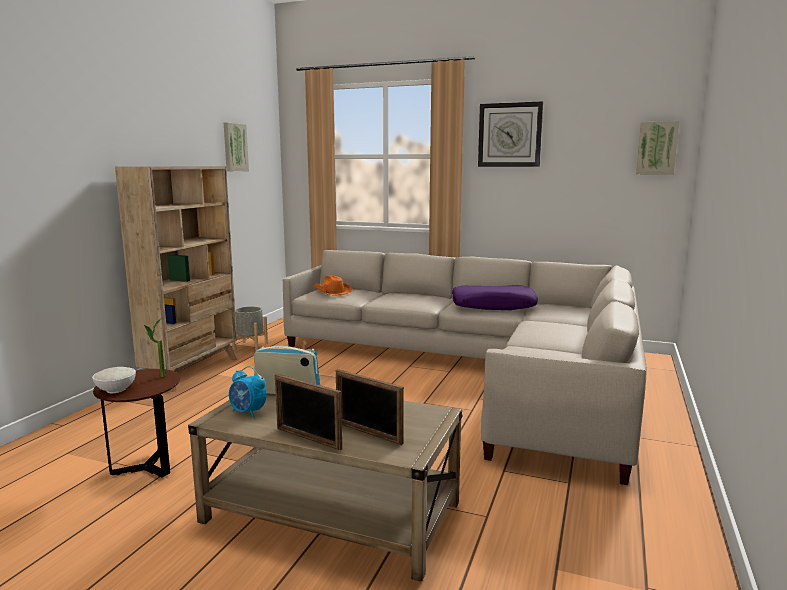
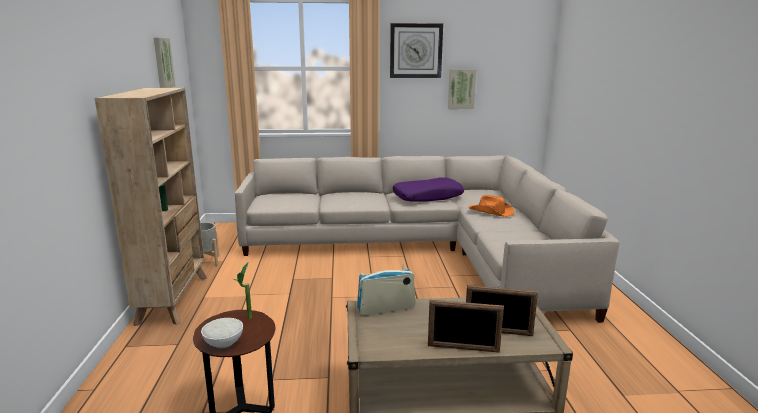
camera: 25 degrees left, 5 degrees up
alarm clock [229,366,266,418] -> none
orange hat [313,275,352,295] -> orange hat moved to [468,195,515,217]
picture [636,121,680,175] -> picture moved to [448,69,477,109]

